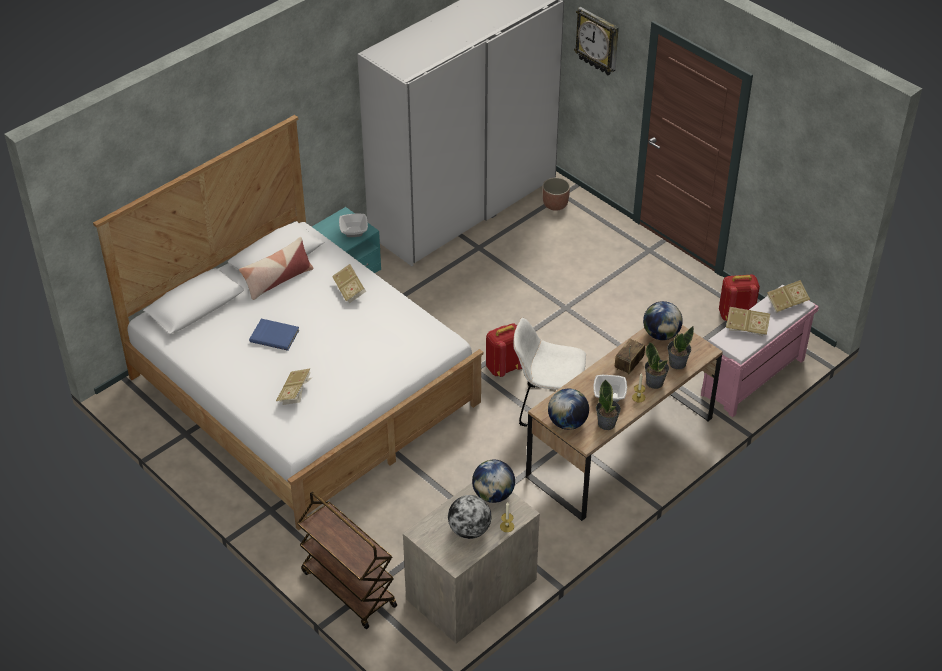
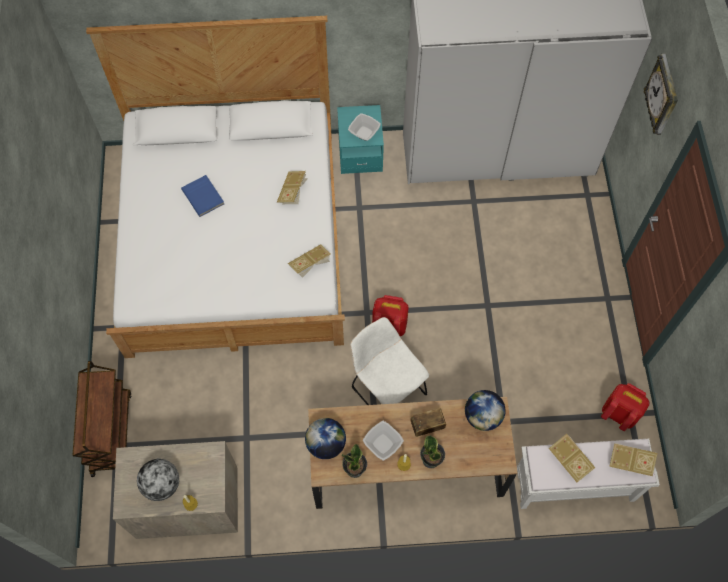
camera: 40 degrees right, 20 degrees up
pillow [239,237,314,300] -> none
book [276,368,312,405] -> book moved to [288,244,331,278]
globe [472,459,515,503] -> none
planter [543,178,570,211] -> none
potted plant [668,326,694,369] -> none
pink bench [701,285,819,417] -> white bench [517,439,660,509]

